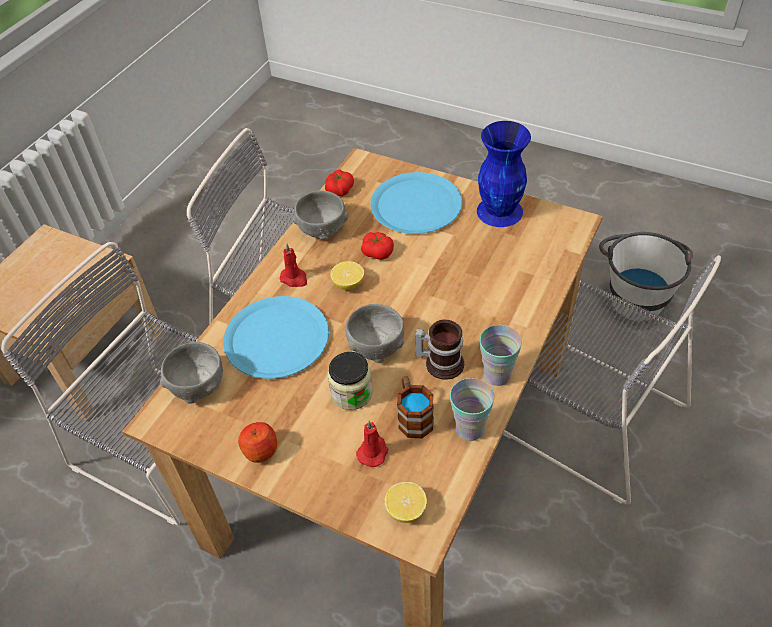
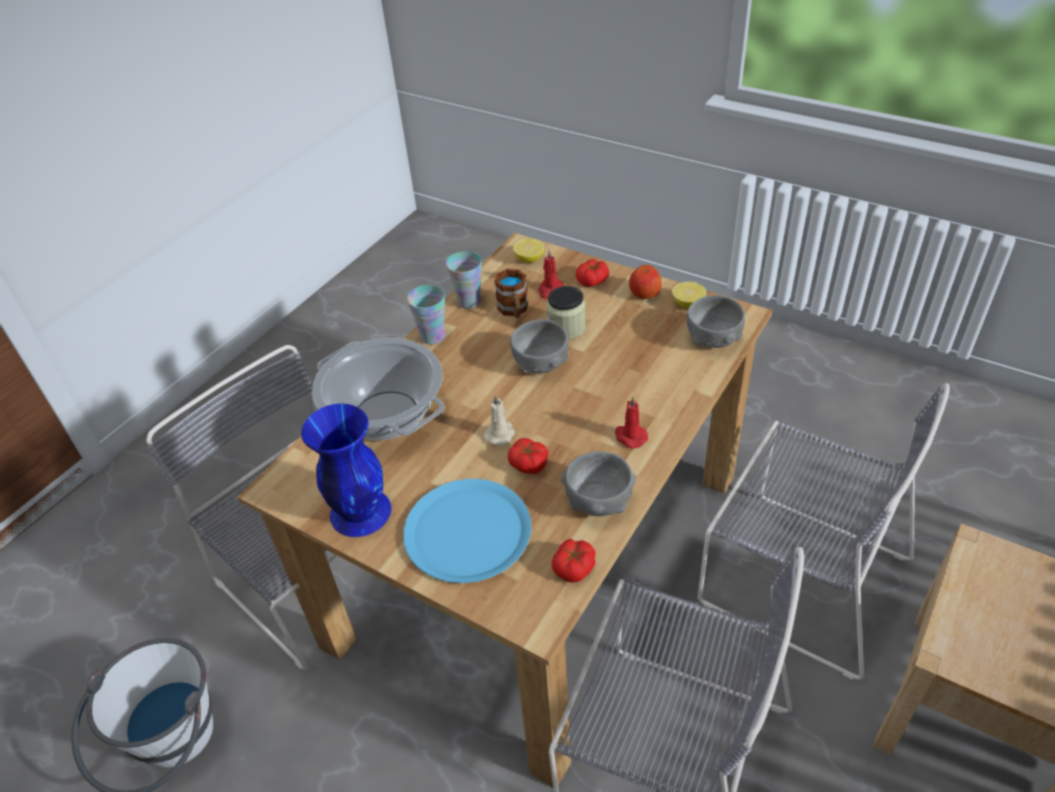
camera: 175 degrees left, 5 degrees down
blue plate [223,296,329,379] -> none
lemon [330,261,364,290] -> lemon moved to [672,282,707,309]
mug [415,320,464,380] -> none
none -> cooking pot [312,338,445,440]
none -> beige candle [484,394,515,446]
none -> tomato [576,259,609,287]

